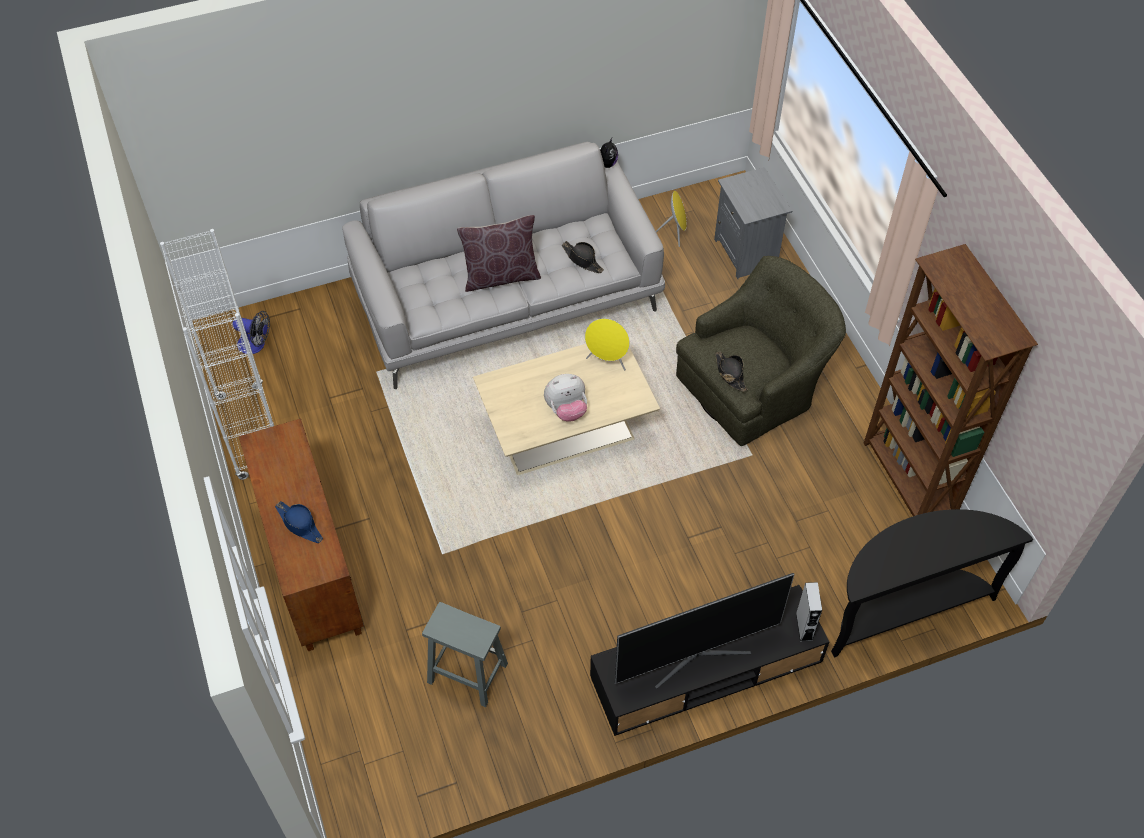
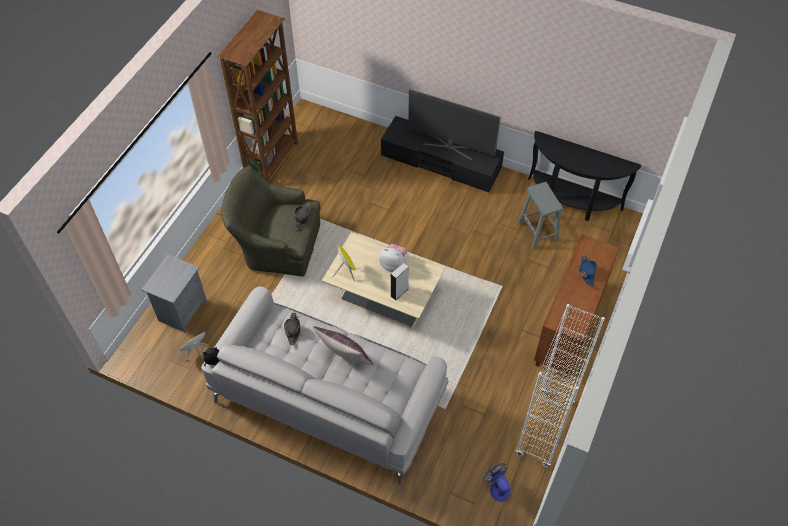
camera: 135 degrees left, 0 degrees up
grey speaker [796,582,822,642] -> grey speaker moved to [391,263,409,300]
black console table [831,509,1033,657] -> black console table moved to [528,131,641,221]

